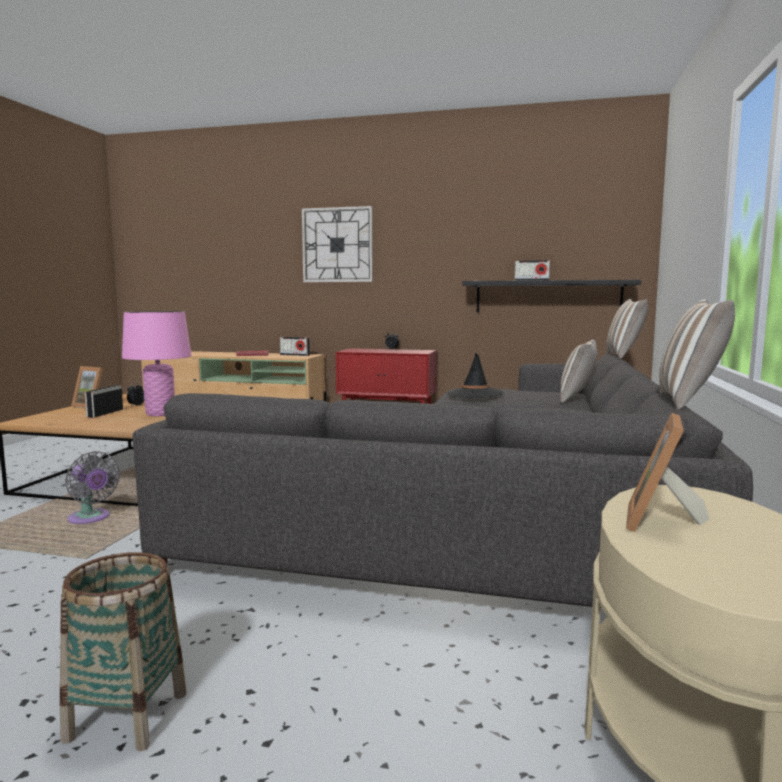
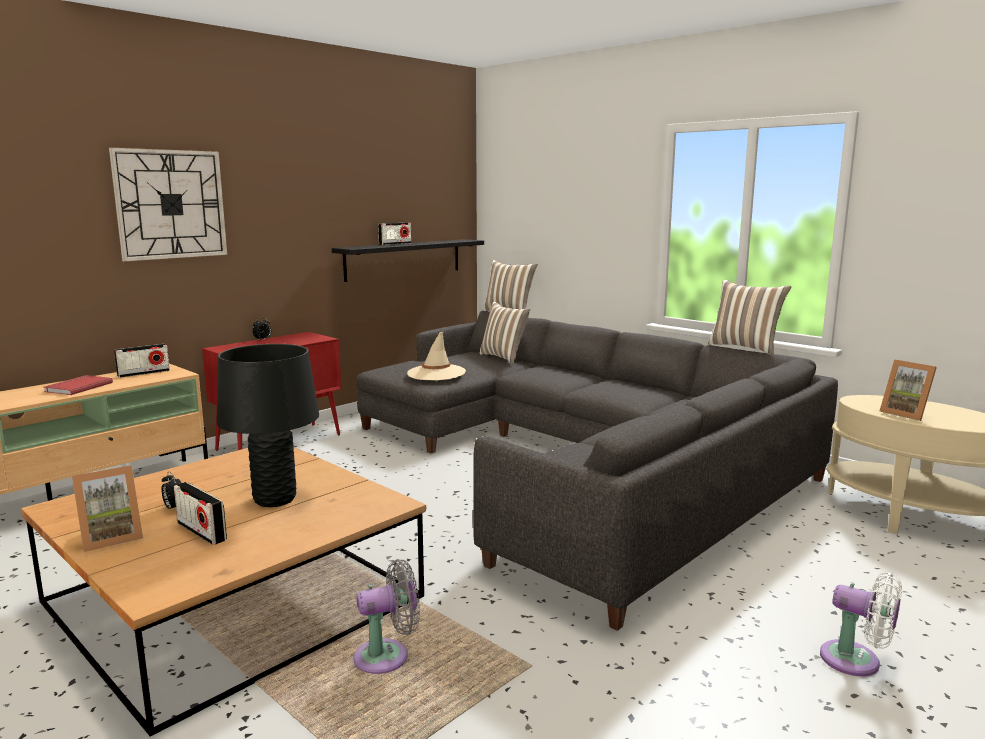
camera: 60 degrees left, 5 degrees up
basket [60,552,186,751] -> white fan [820,572,902,676]
pink table lamp [122,311,192,416] -> black table lamp [217,344,319,507]
black hat [447,353,503,398] -> beige hat [407,331,466,381]

